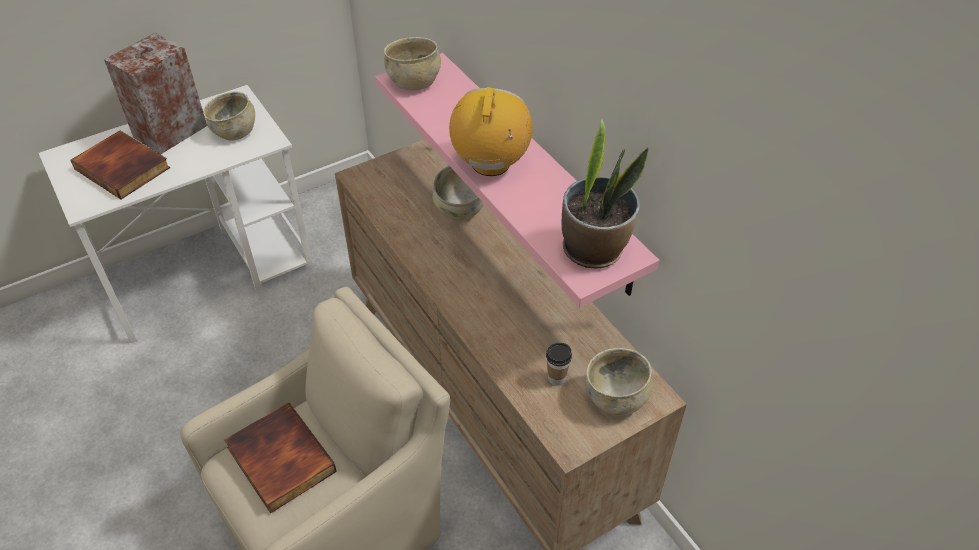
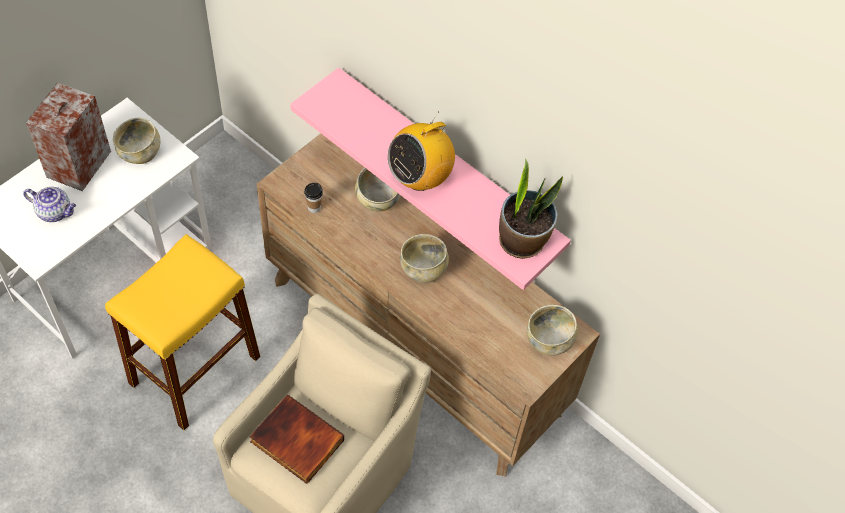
camera: 20 degrees left, 10 degrees up
book [71,131,170,199] -> teapot [23,187,76,222]
beige bowl [384,37,441,91] -> beige bowl moved to [400,234,449,283]
radio [449,87,533,176] -> radio turned 120 degrees counterclockwise [387,113,455,191]
cup [546,343,572,386] -> cup moved to [304,183,323,213]
none -> yellow stool [105,234,260,430]

